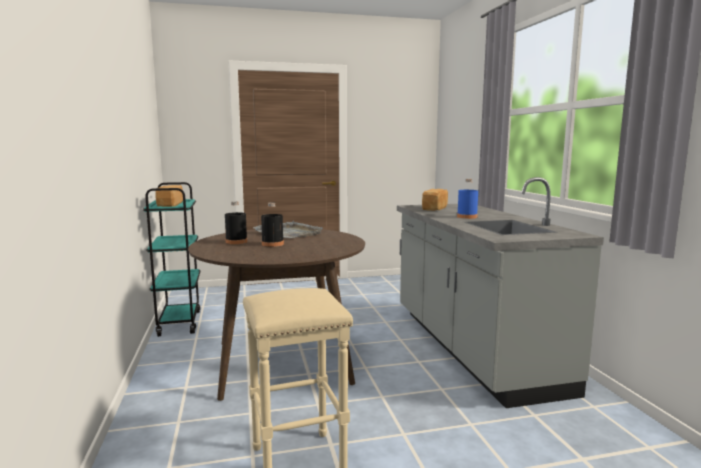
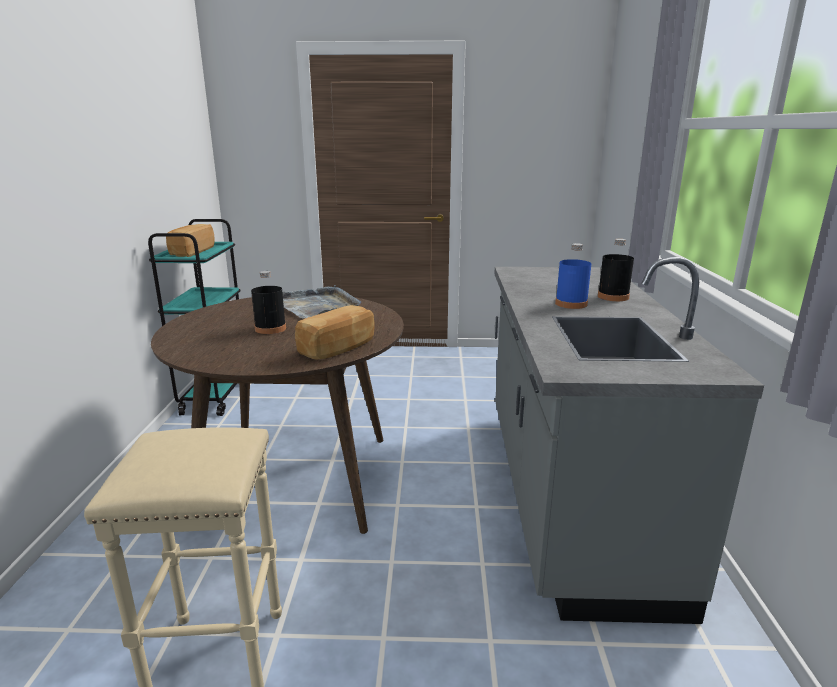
camera: 15 degrees right, 10 degrees up
black bottle [225,201,247,244] -> black bottle moved to [598,239,634,301]
bread [422,189,448,211] -> bread moved to [295,305,375,359]

